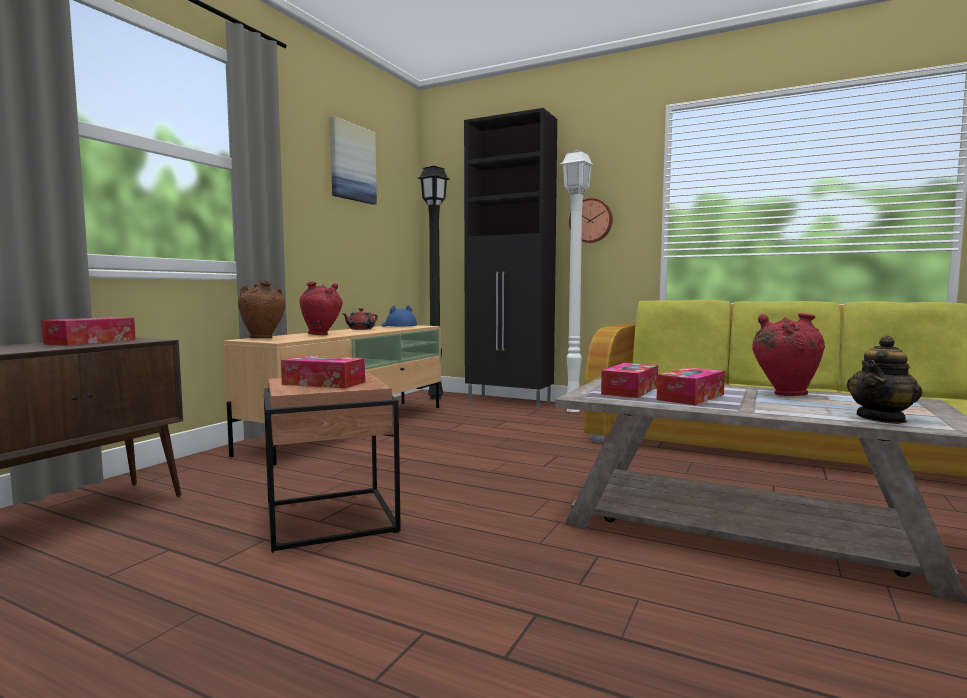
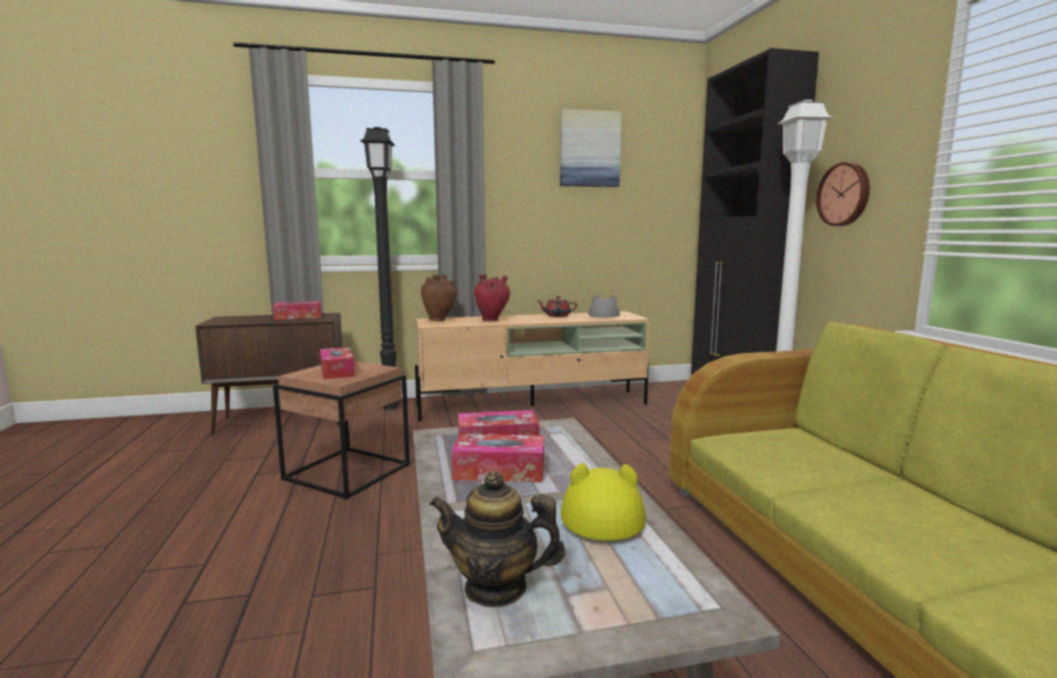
camera: 50 degrees right, 5 degrees up
blue hat [382,305,417,327] -> grey hat [588,295,620,317]
black floor lamp [418,166,450,399] -> black floor lamp moved to [360,127,400,410]
red vase [752,313,825,396] -> yellow hat [561,463,646,541]

